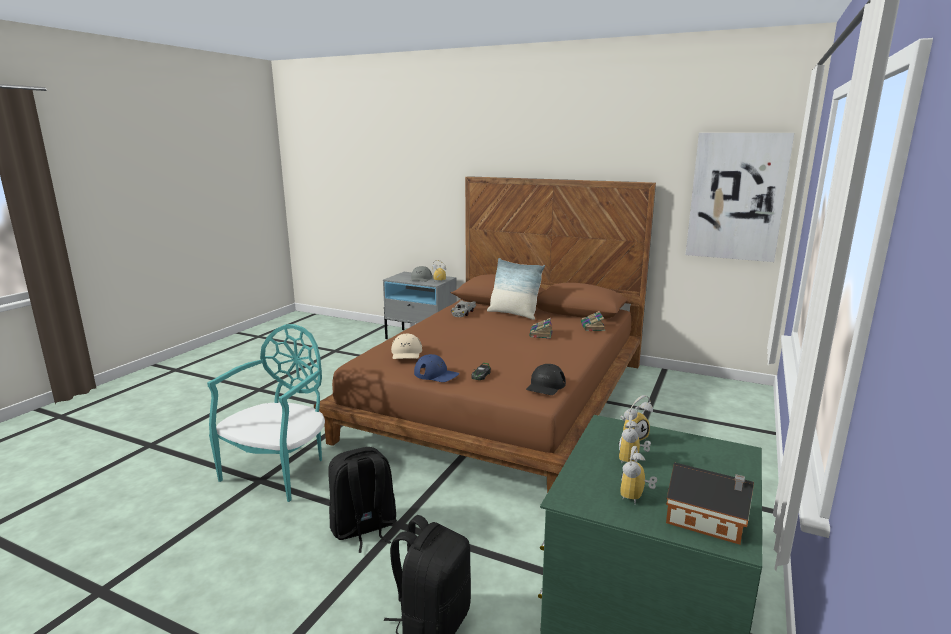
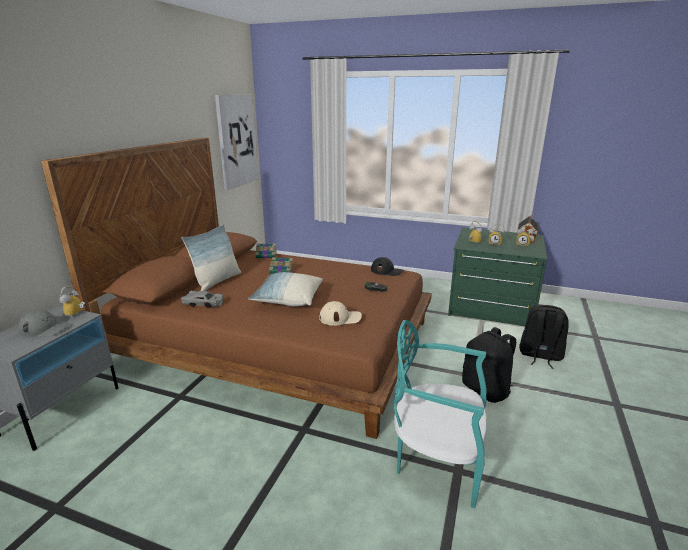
camera: 95 degrees left, 5 degrees up
blue cap [414,354,459,382] -> none
none -> pillow [248,272,323,306]

